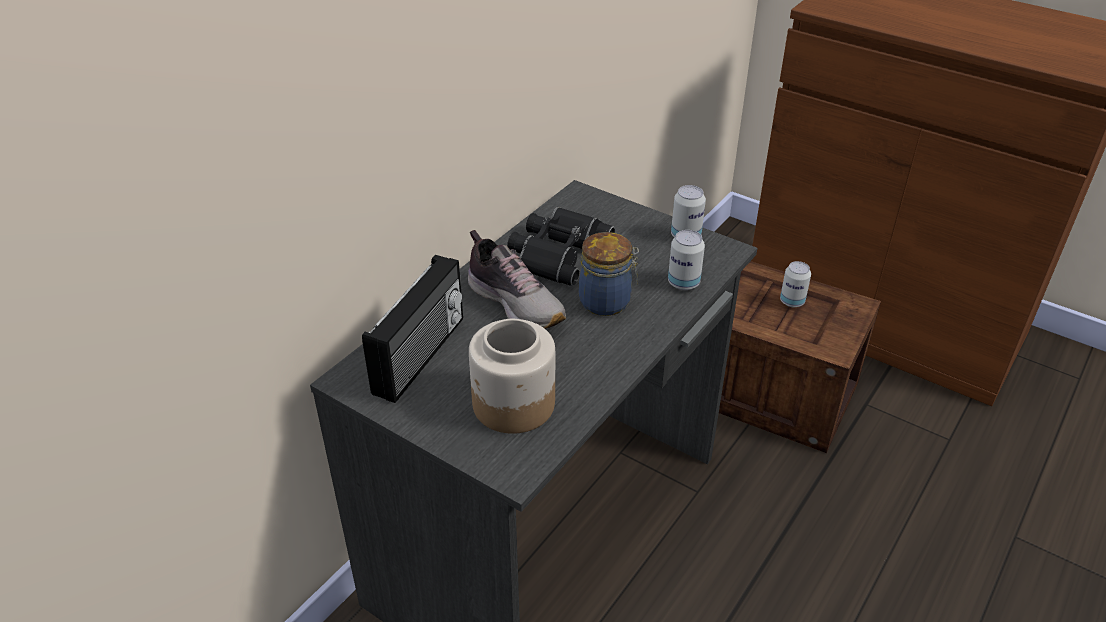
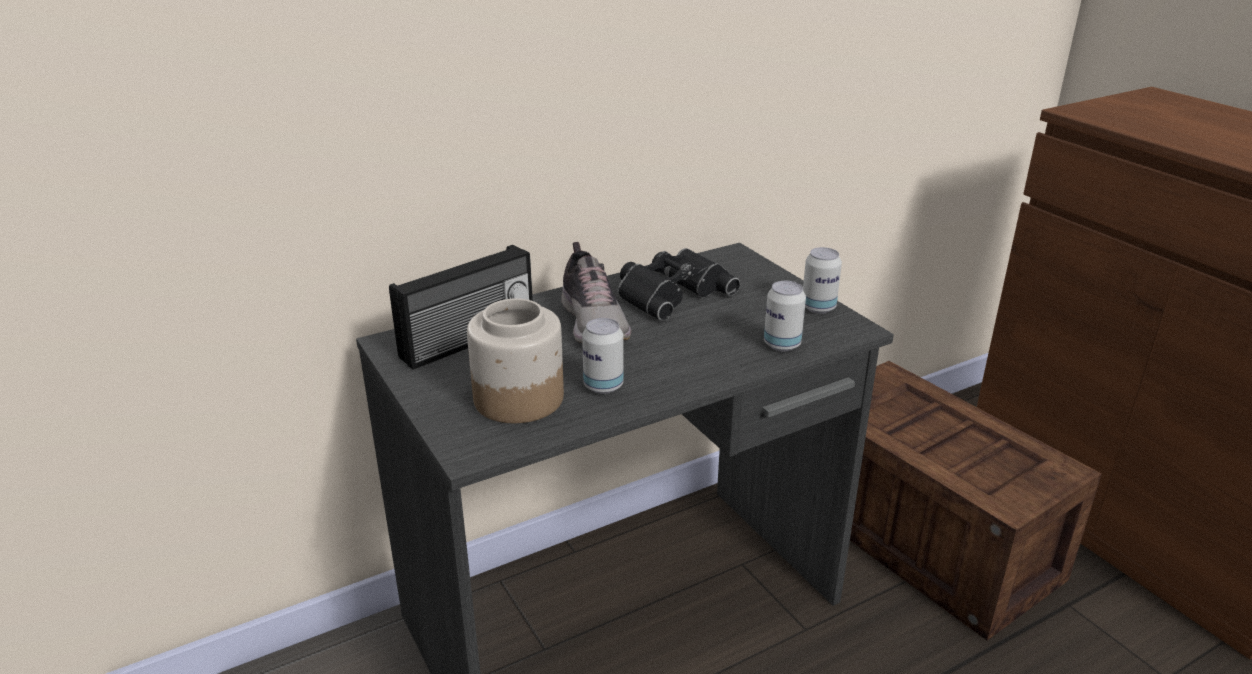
camera: 25 degrees right, 10 degrees down
jar [579,232,639,316] -> none
can [780,261,811,308] -> can moved to [582,318,623,394]

